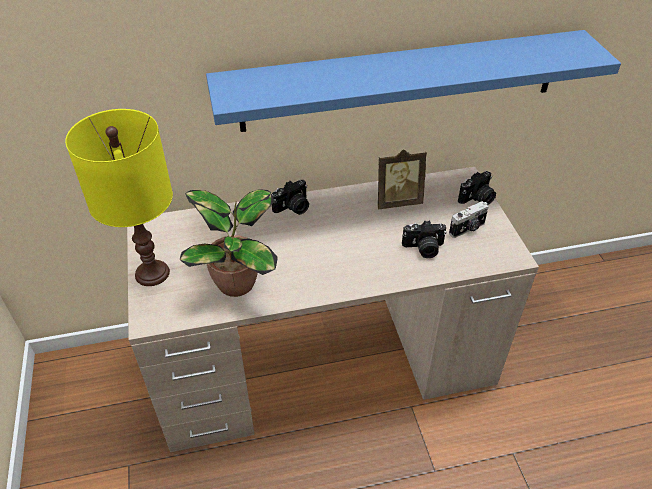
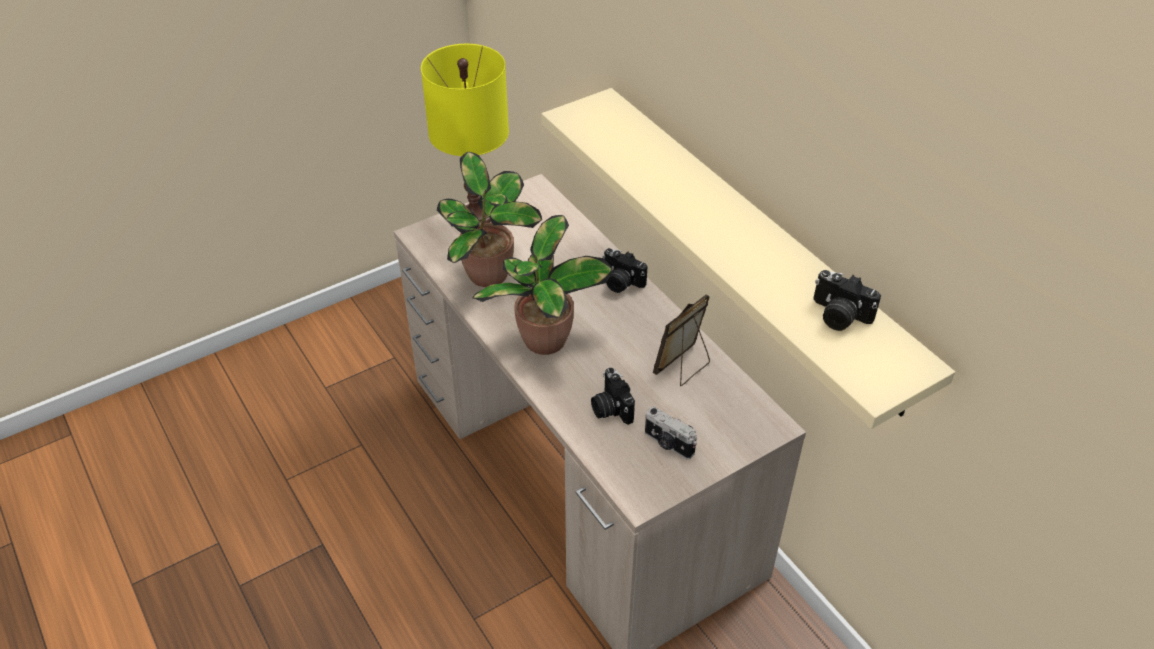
camera: 70 degrees right, 0 degrees up
blue shelf [206,30,621,132] -> beige shelf [541,88,955,429]
picture frame [378,149,427,209] -> picture frame turned 75 degrees clockwise [653,294,710,386]
camera [458,171,496,205] -> camera moved to [813,270,881,331]
none -> potted plant [473,215,613,355]

